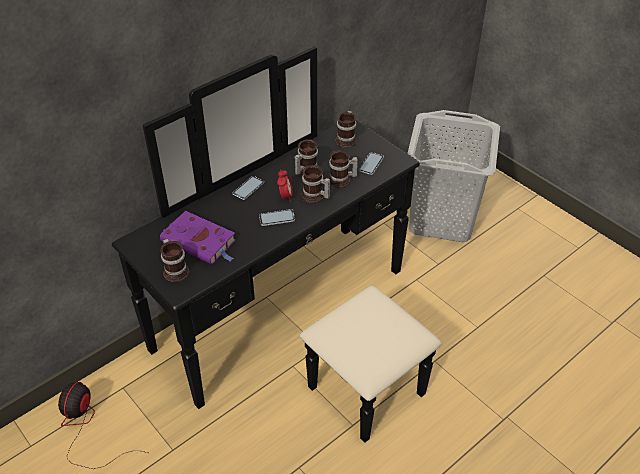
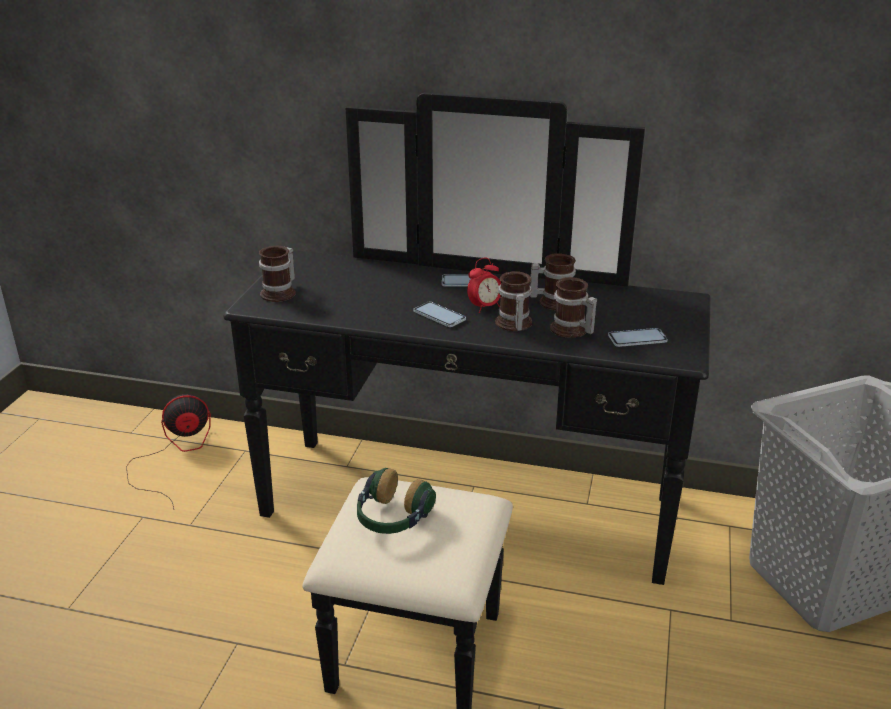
camera: 55 degrees right, 15 degrees down
purple book [160,211,236,264] -> none
mug [335,111,357,148] -> none
none -> headphones [357,468,436,534]

